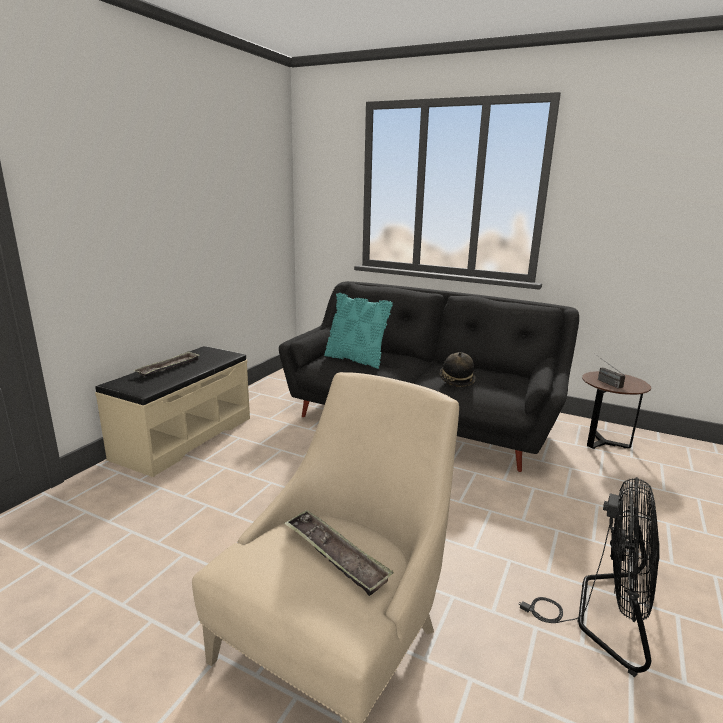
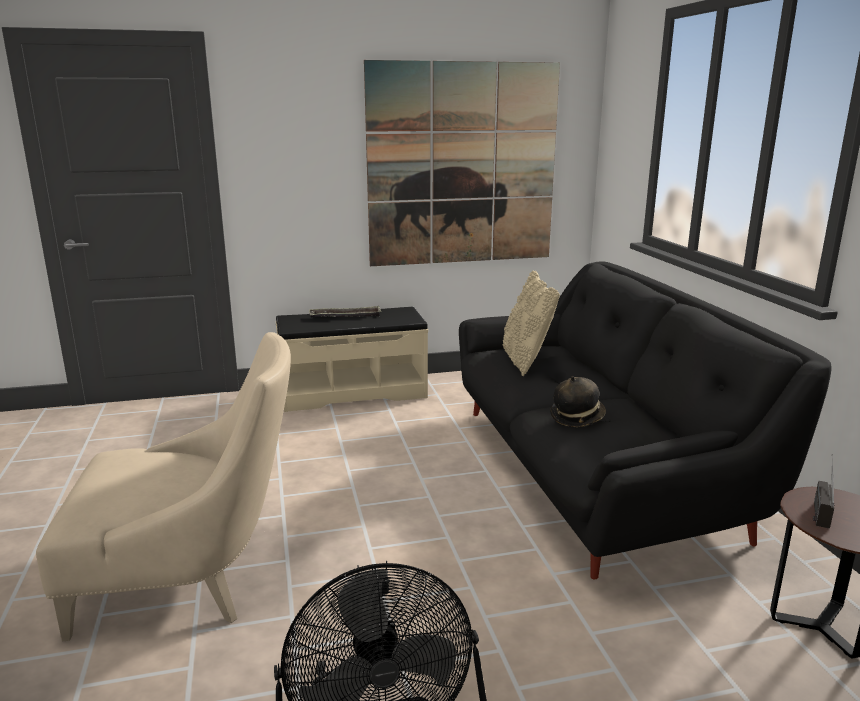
camera: 50 degrees right, 0 degrees up
tray [284,509,394,596] -> none
turquoise pillow [324,293,393,369] -> beige pillow [503,271,560,376]
none -> picture [364,60,560,266]

